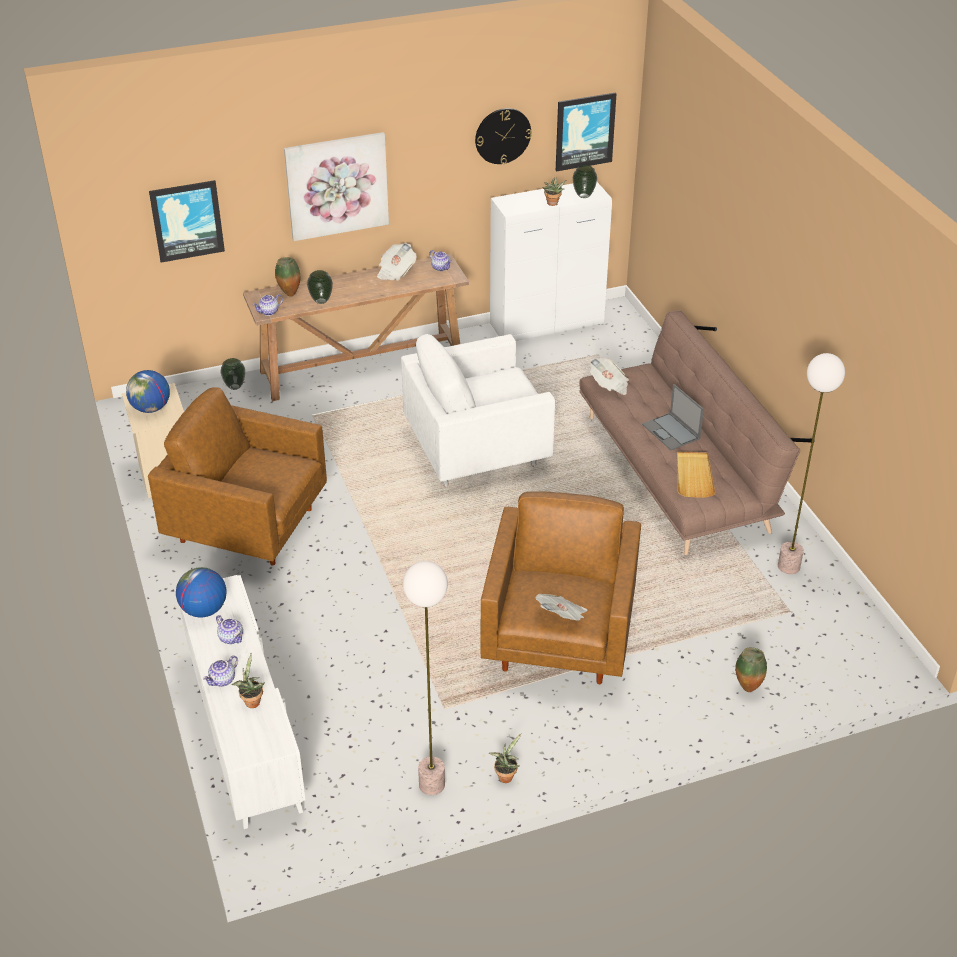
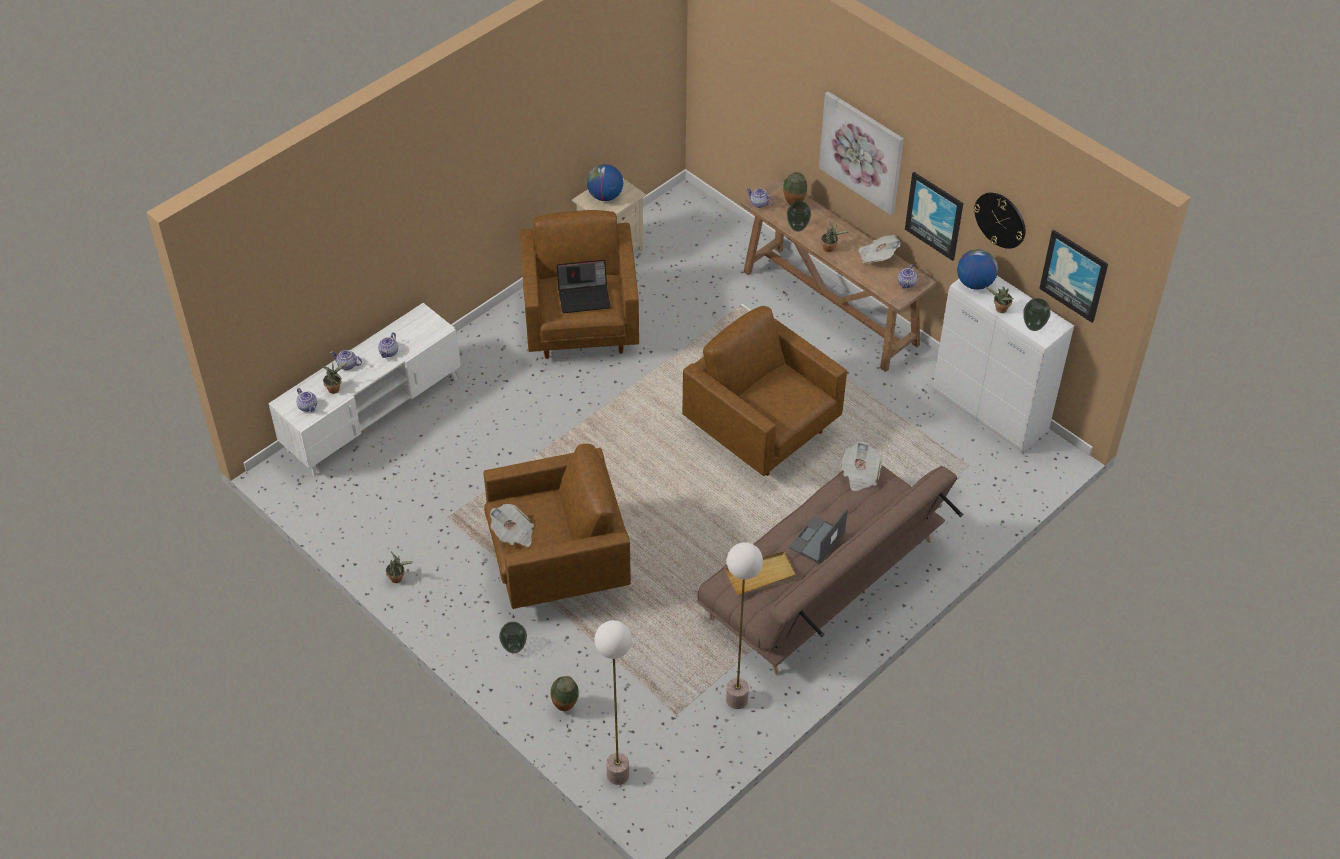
camera: 65 degrees right, 10 degrees up
picture [149,180,225,263] -> picture moved to [905,172,963,261]
globe [176,567,227,618] -> globe moved to [957,249,998,290]
vase [221,358,245,390] -> vase moved to [499,622,527,653]
white armchair [401,334,555,487] -> brown armchair [682,306,847,476]
floor lamp [403,561,448,795] -> floor lamp moved to [595,620,632,785]
none -> teapot [296,388,317,412]
none -> laptop [556,260,610,313]
none -> potted plant [821,221,849,252]

